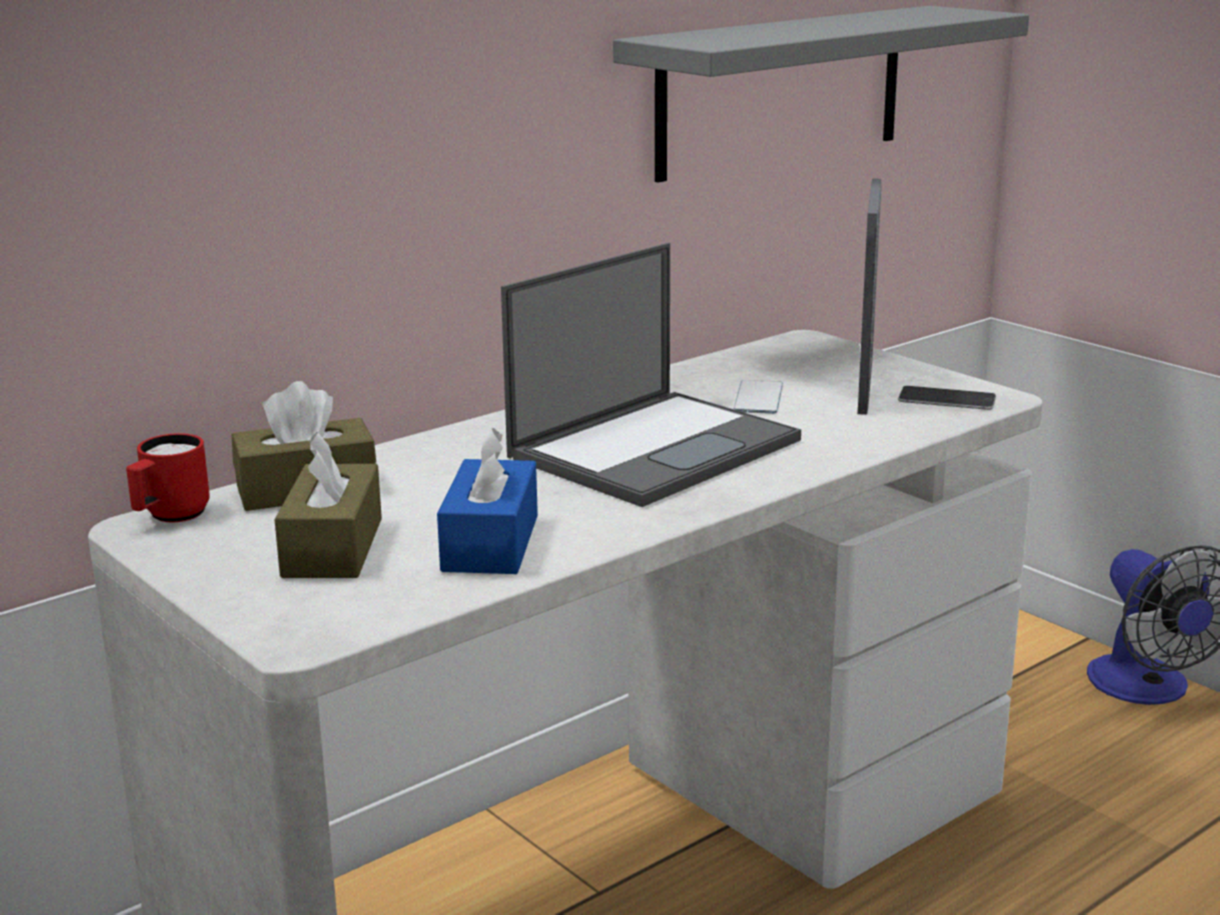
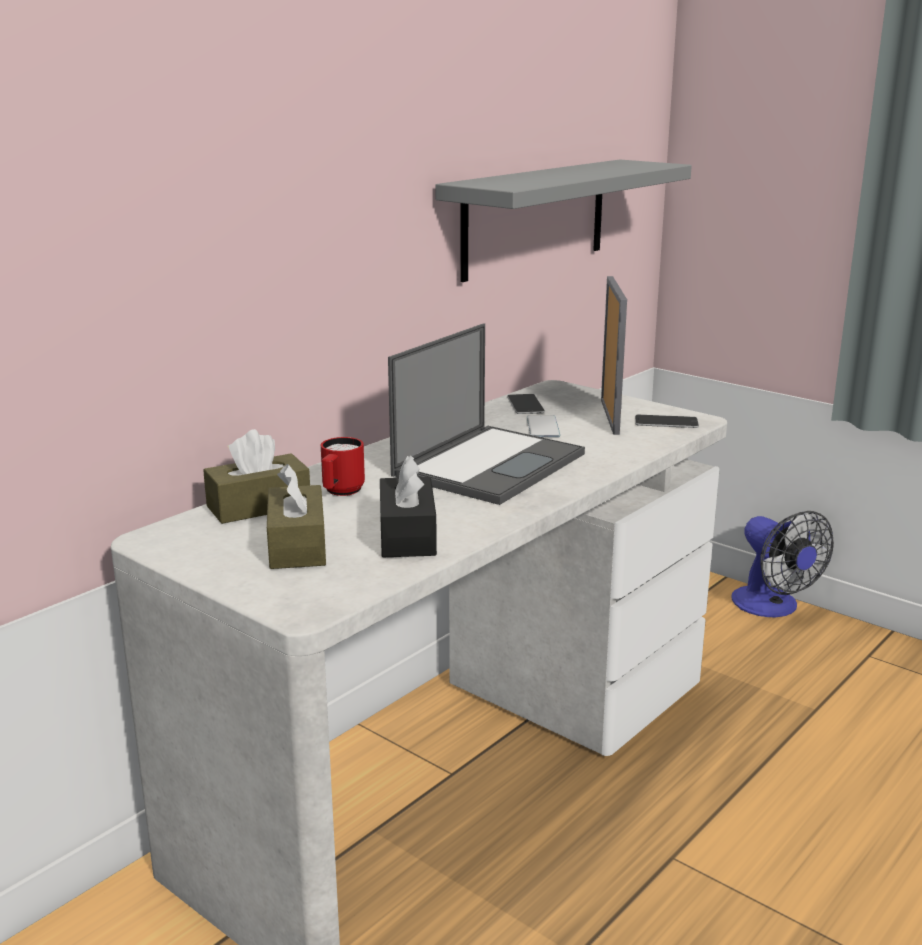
camera: 10 degrees left, 0 degrees up
red mug [126,433,210,522] -> red mug moved to [321,437,365,496]
blue tissue box [437,428,538,574] -> black tissue box [380,455,437,557]
none -> phone [507,394,545,414]

